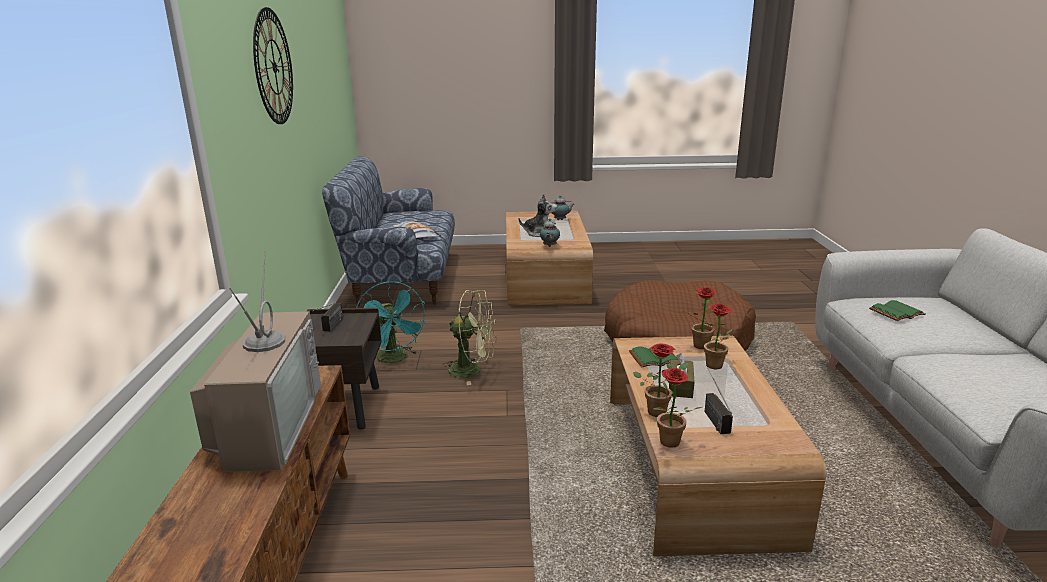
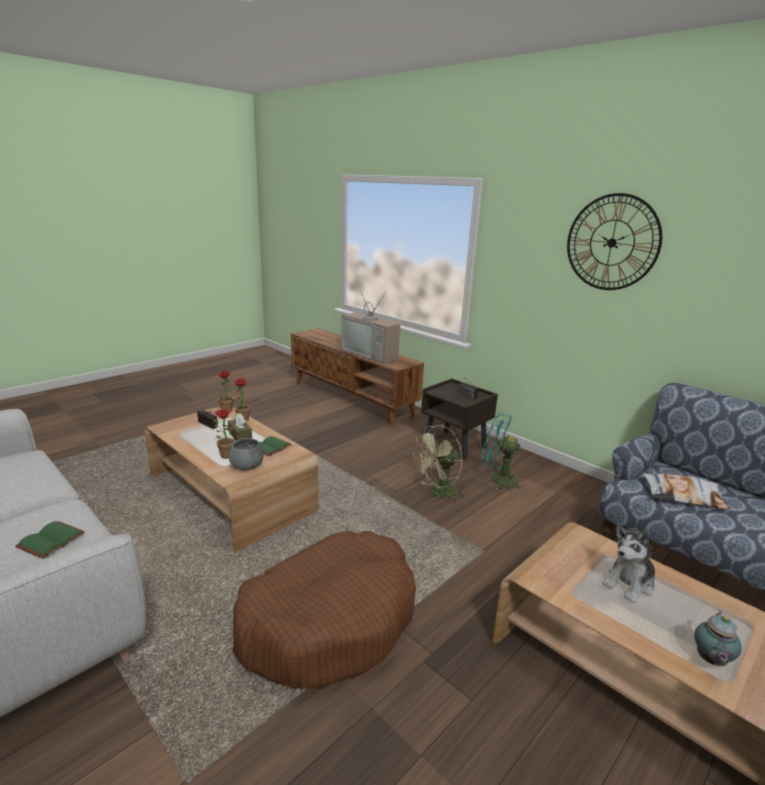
camera: 135 degrees right, 0 degrees up
teapot [540,218,560,247] -> none
potted plant [681,287,726,349] -> grey bowl [229,438,264,471]

